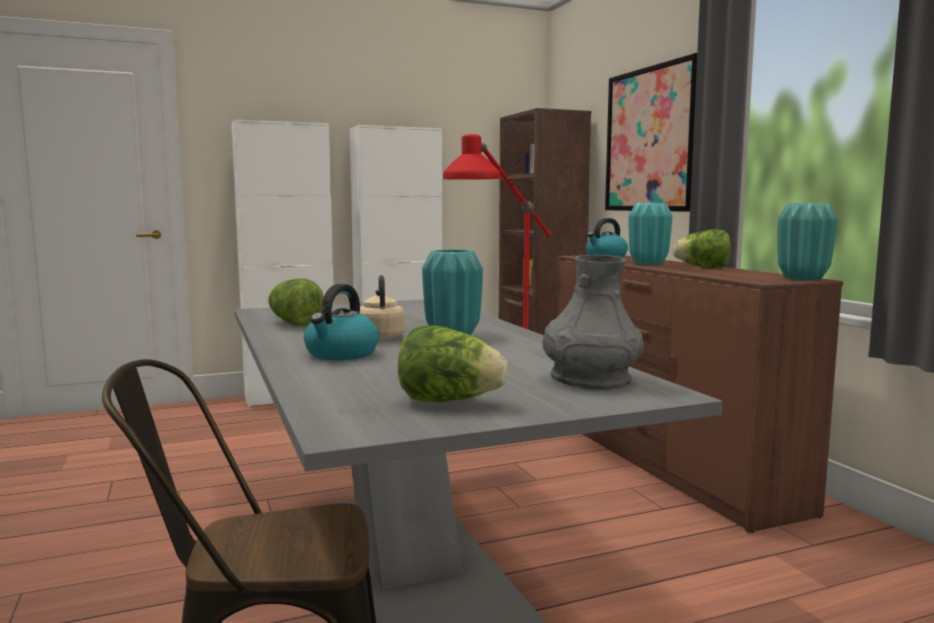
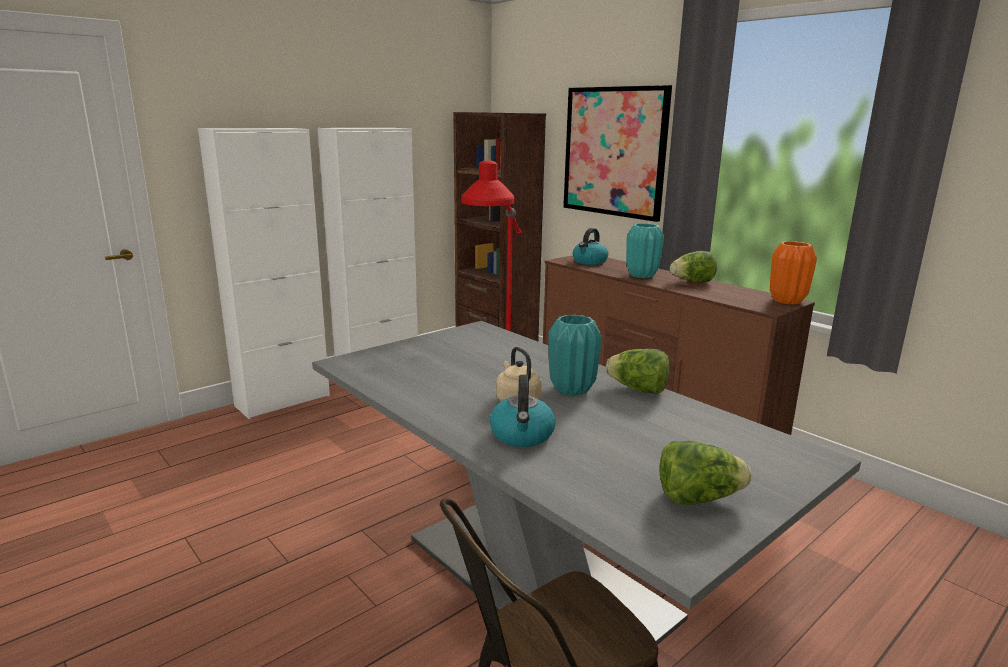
camera: 20 degrees left, 10 degrees up
lettuce [268,279,324,326] -> lettuce moved to [606,349,670,394]
grey vase [543,255,644,390] -> none
turquoise vase [777,203,838,281] -> orange vase [770,241,817,304]

